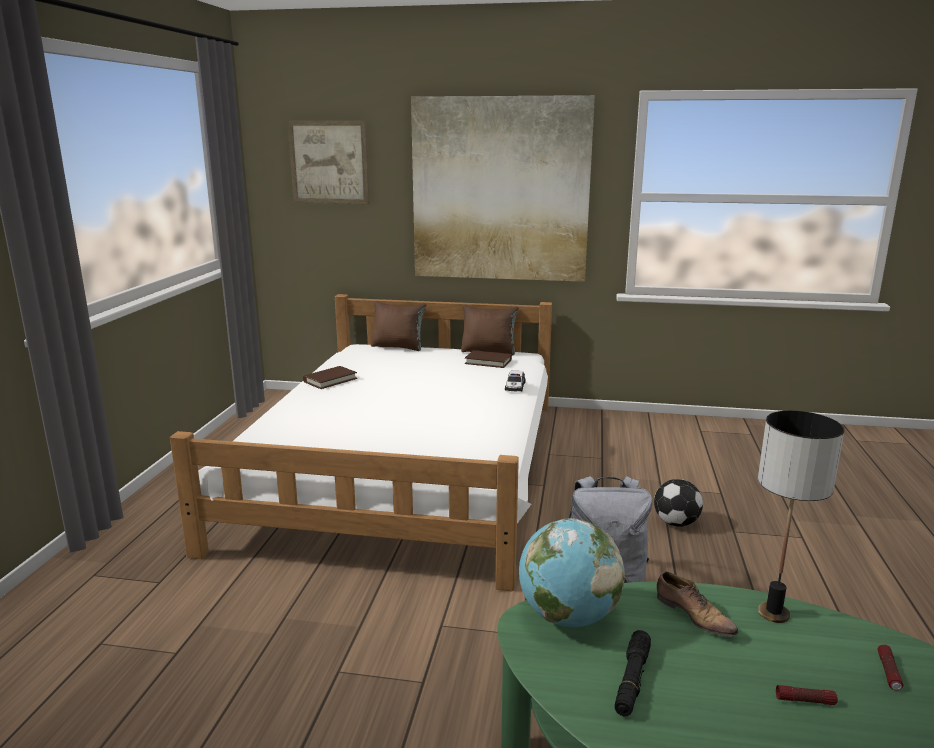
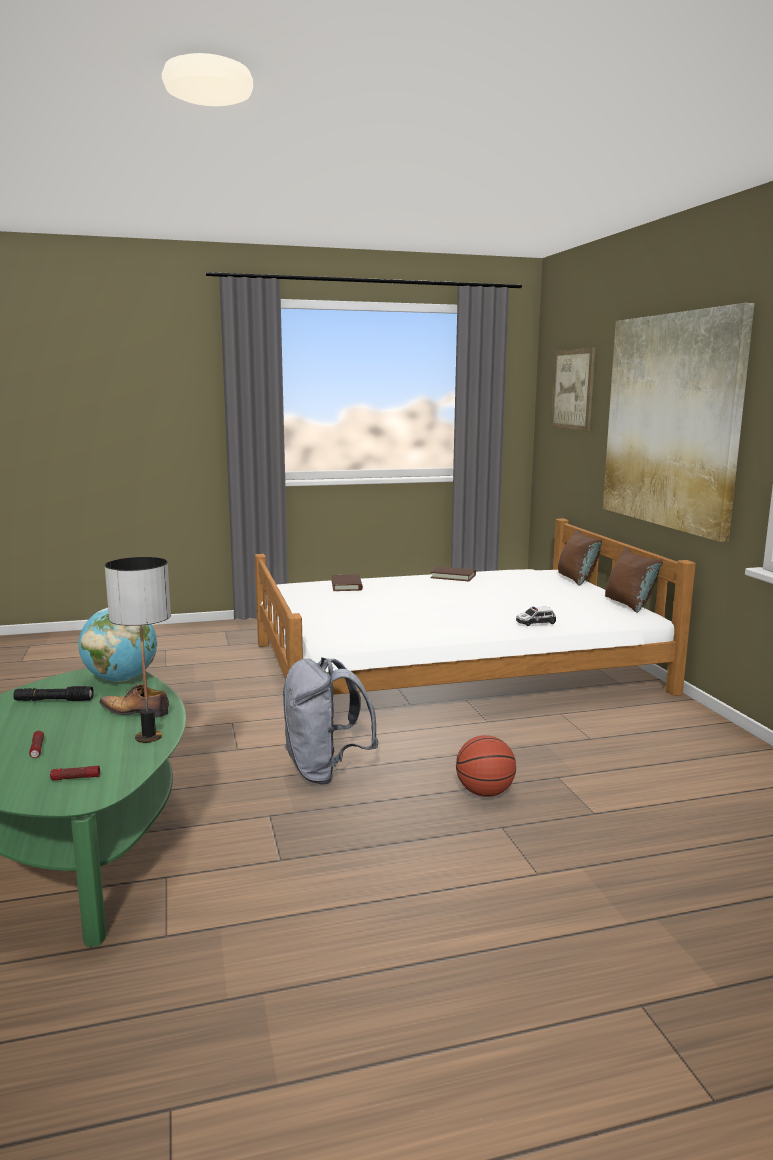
camera: 65 degrees right, 5 degrees down
brown book [465,350,512,368] -> brown book moved to [331,574,363,591]
football [654,479,703,527] -> basketball [456,735,516,797]
shoe [657,571,739,637] -> shoe turned 75 degrees clockwise [99,684,169,717]

